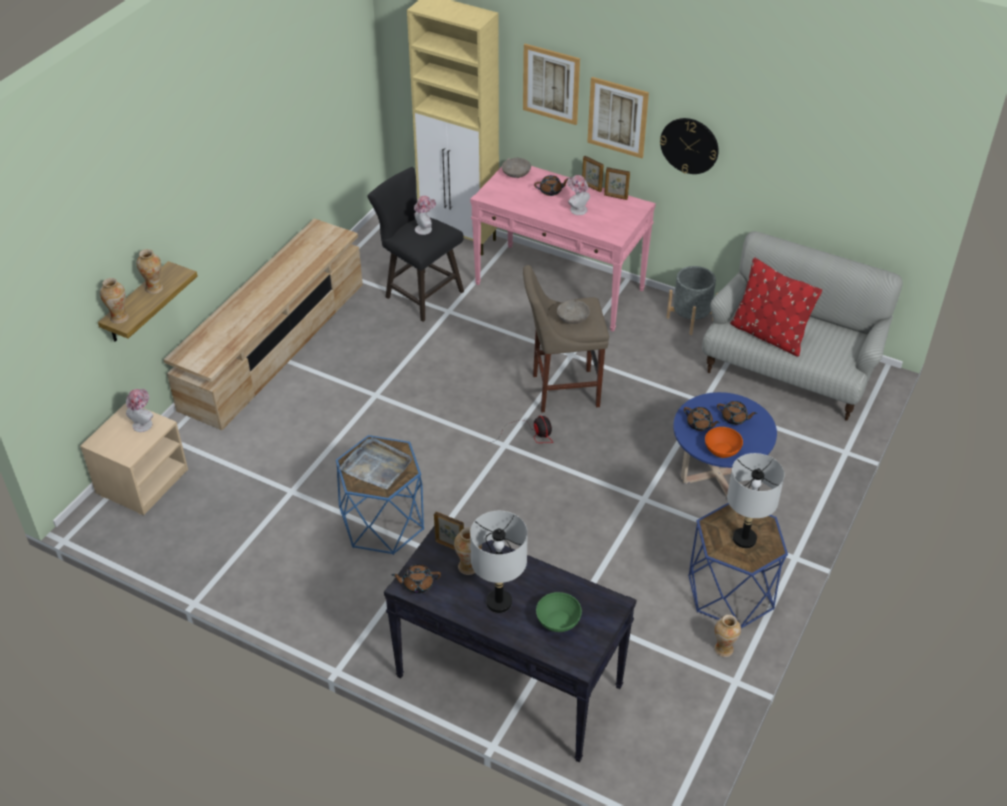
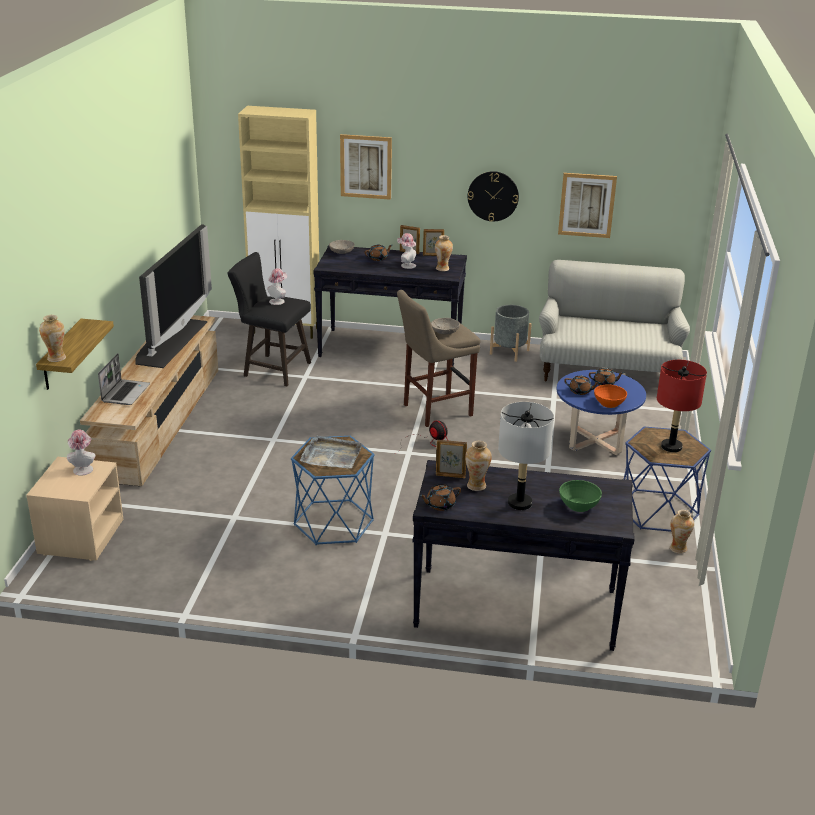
camera: 20 degrees left, 15 degrees down
vase [136,249,163,294] -> vase moved to [435,235,453,271]
pink console table [470,158,656,332] -> black console table [313,245,467,366]
picture [587,77,649,158] -> picture moved to [558,173,617,238]
grey table lamp [727,453,785,548] -> red table lamp [657,360,707,452]
red pillow [730,258,822,357] -> none
none -> laptop [98,353,150,405]
none -> television [135,224,212,368]

